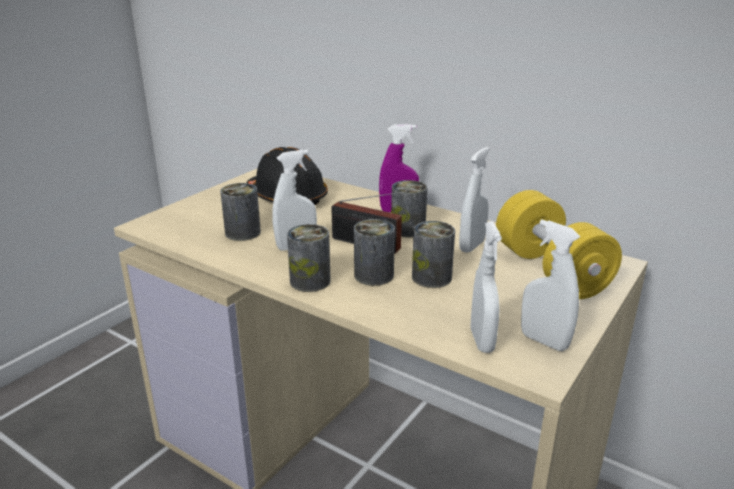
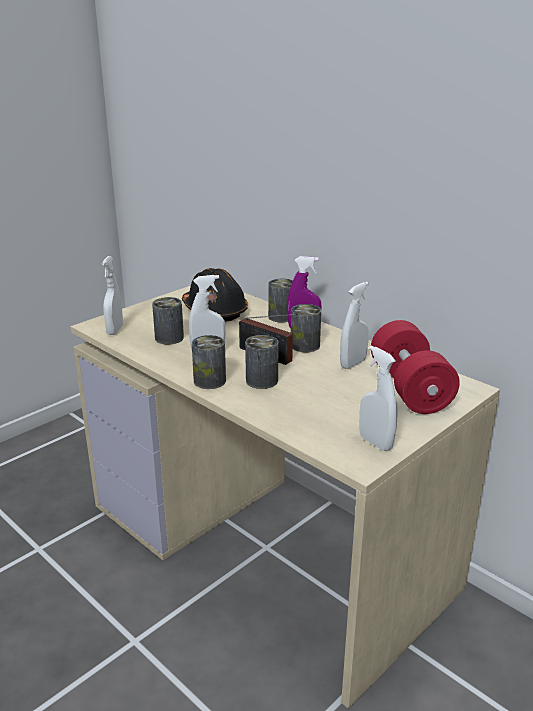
camera: 10 degrees right, 0 degrees up
can [412,221,455,288] -> can moved to [268,278,293,323]
white spray bottle [470,221,502,353] -> white spray bottle moved to [102,256,123,335]
yellow dumbbell [496,190,622,299] -> red dumbbell [371,320,460,414]

